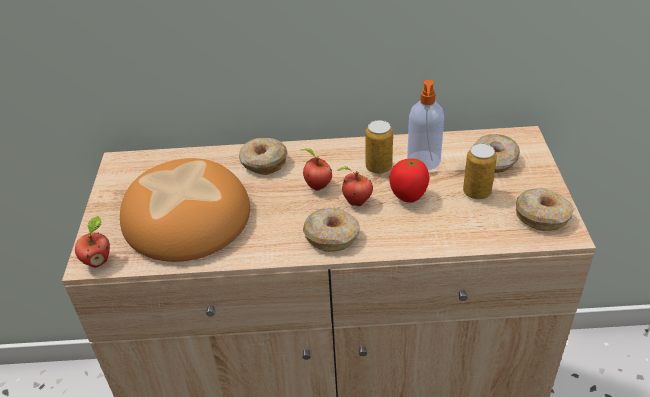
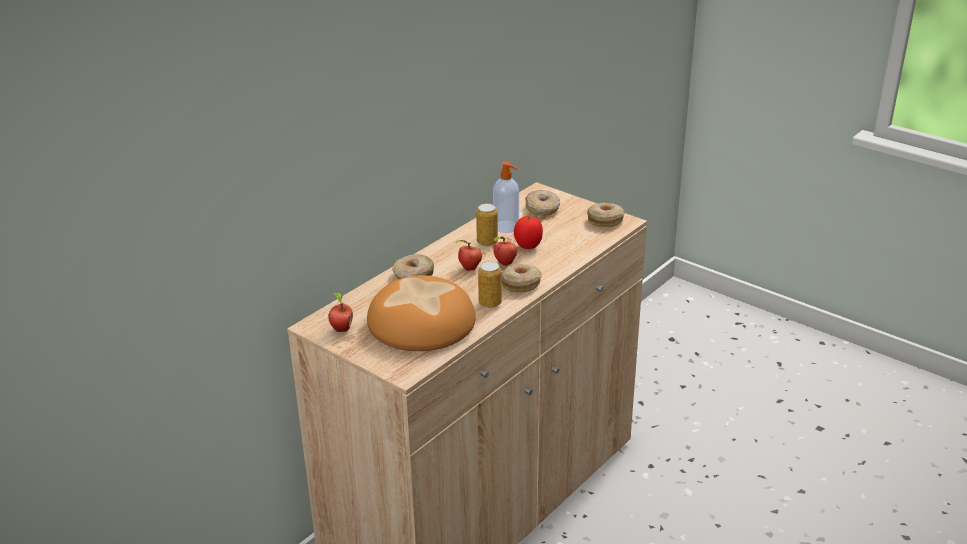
camera: 50 degrees left, 10 degrees down
apple [75,216,110,267] -> apple moved to [328,292,353,332]
can [463,143,497,199] -> can moved to [478,261,502,308]

